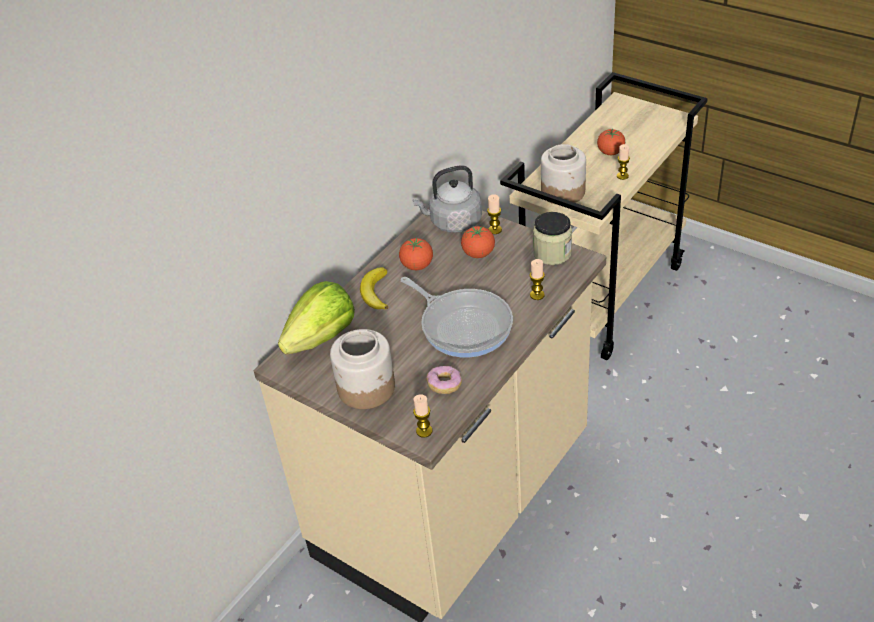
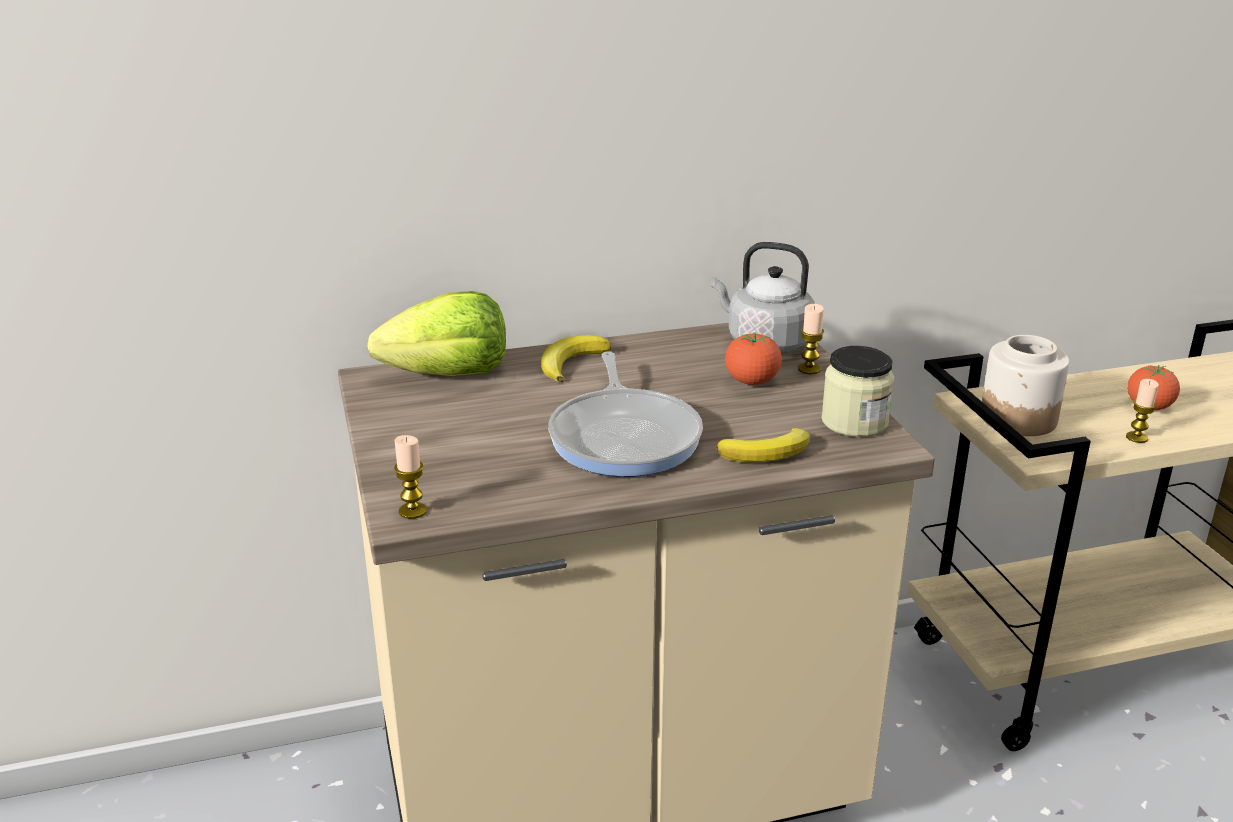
camera: 35 degrees right, 15 degrees down
jar [330,329,395,409] -> none
tomato [399,237,433,270] -> none
donut [426,366,462,394] -> none
candle [529,259,545,300] -> banana [717,428,810,462]

